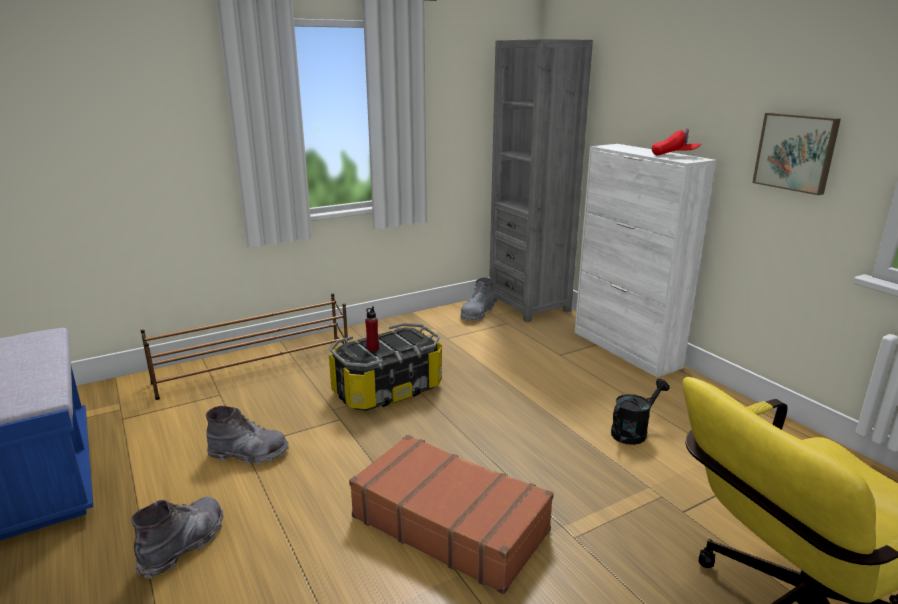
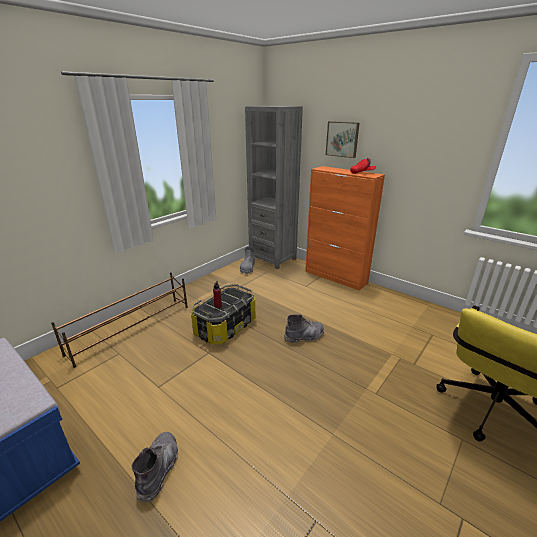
camera: 20 degrees left, 5 degrees up
grey boot [206,406,289,465] -> grey boot moved to [284,314,324,343]
brown suitcase [349,435,554,594] -> none
white cabinet [575,144,717,377] -> orange cabinet [305,166,385,291]
black watering can [611,379,670,445] -> none
picture [752,113,841,195] -> picture moved to [326,121,360,158]

